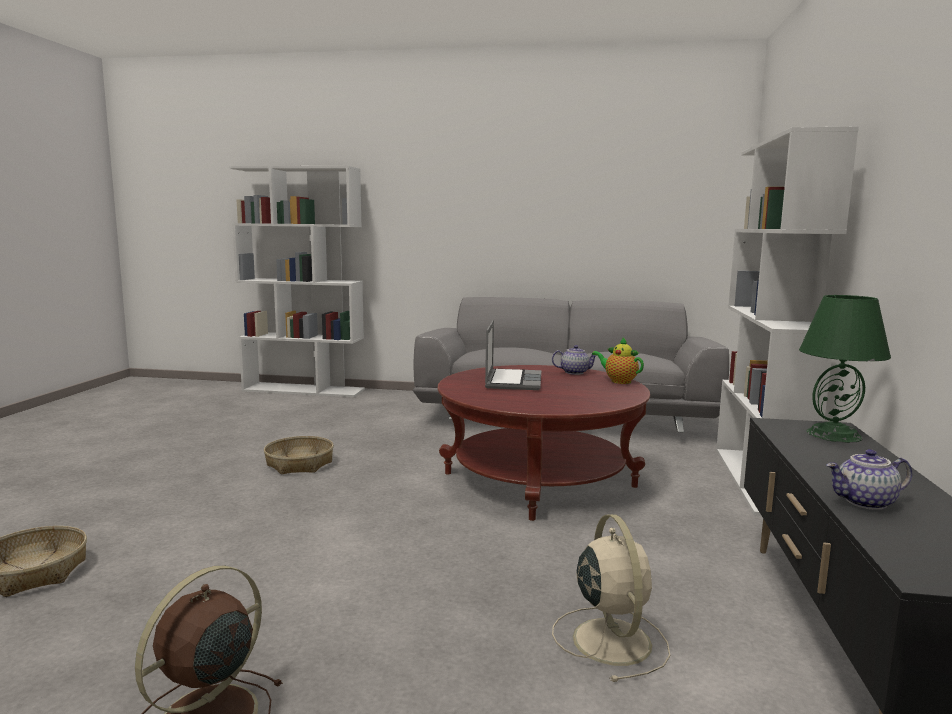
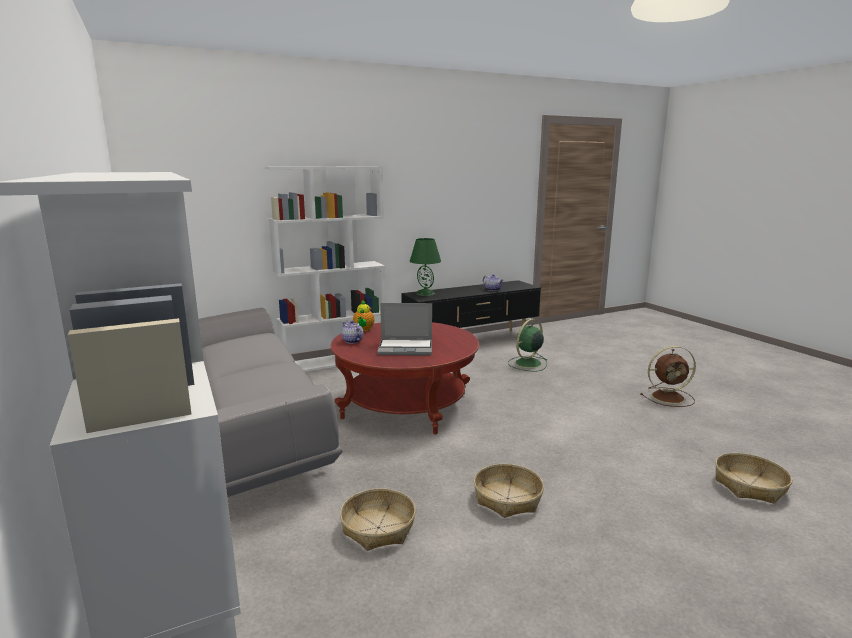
camera: 125 degrees left, 5 degrees up
laptop [485,320,541,390] -> laptop turned 150 degrees counterclockwise [377,303,432,356]
beige fan [552,514,670,682] -> green fan [508,319,547,372]
none -> basket [340,488,416,551]

